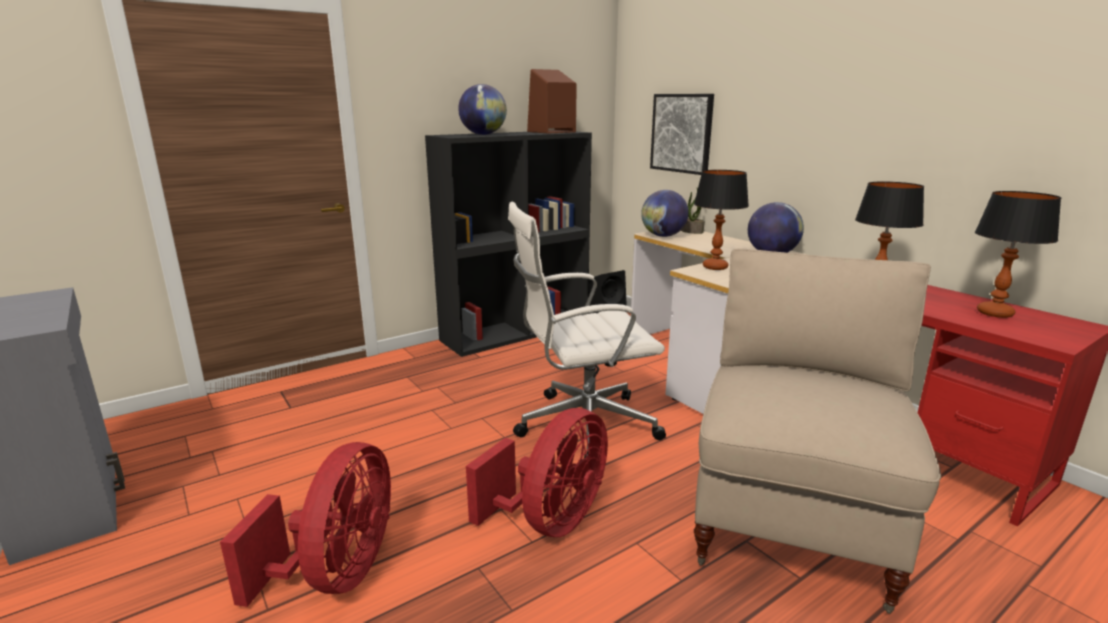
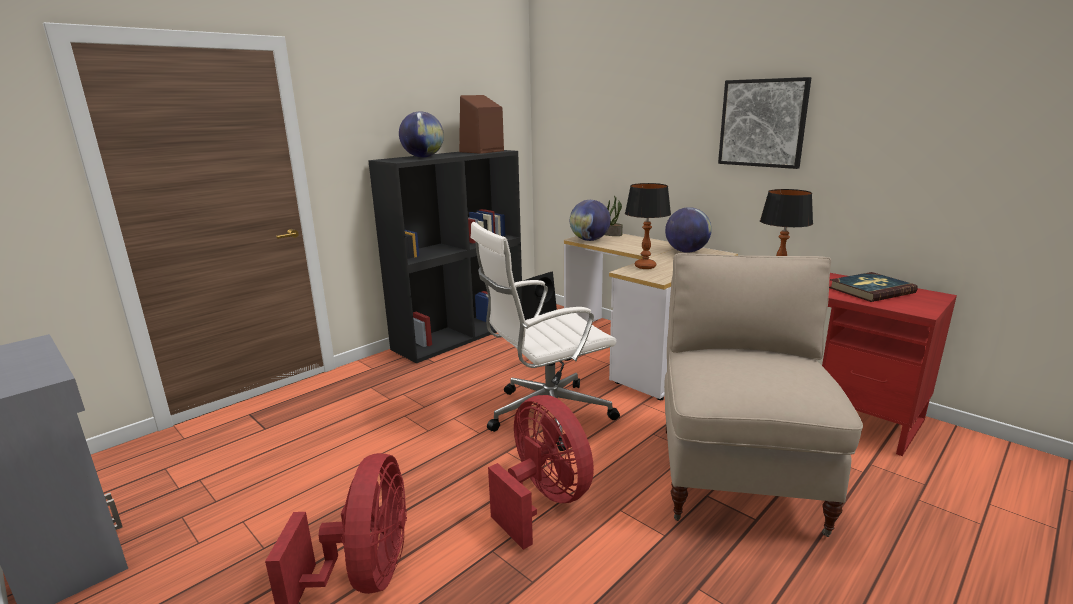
camera: 10 degrees left, 0 degrees up
red fan [466,408,608,537] -> red fan turned 60 degrees counterclockwise [488,395,594,550]
picture [650,94,714,175] -> picture moved to [718,77,812,169]
table lamp [975,191,1061,318] -> book [829,272,917,302]

